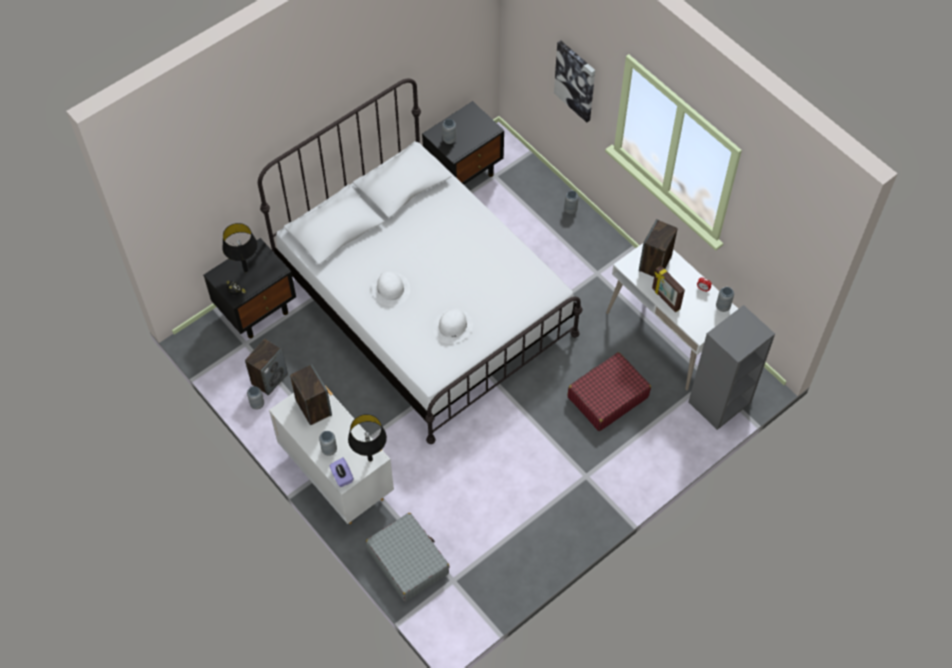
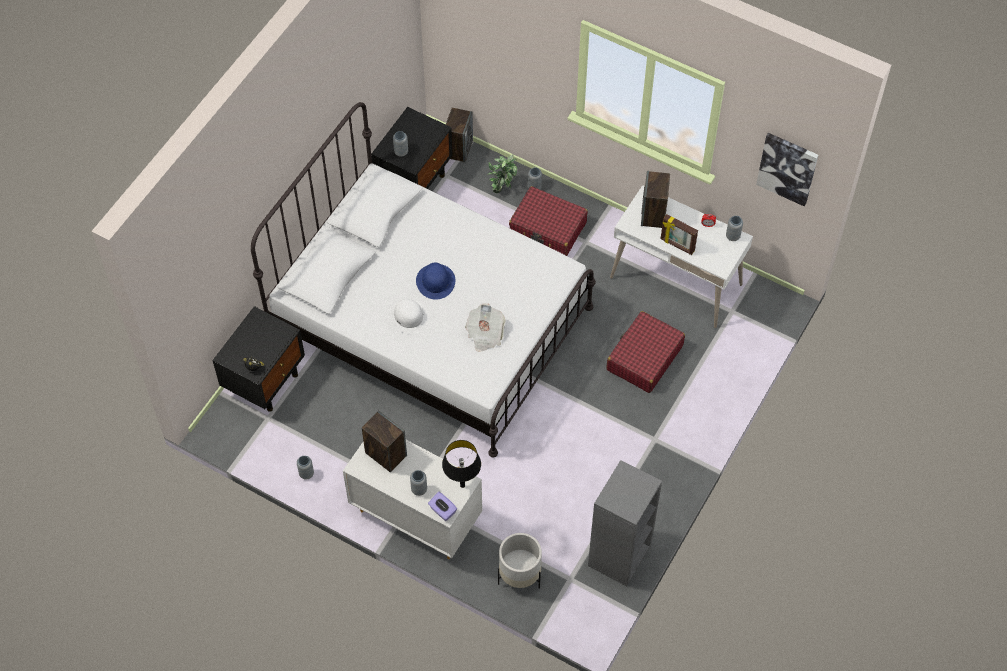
camera: 20 degrees left, 0 degrees up
black table lamp [222,223,258,272] -> none
speaker [245,339,288,396] -> speaker moved to [446,108,473,163]
grey suitcase [366,513,450,602] -> white planter [498,533,542,589]
white hat [433,309,473,344] -> newspaper [465,303,506,352]
picture [554,40,595,122] -> picture moved to [756,133,818,206]
grey bookcase [689,305,775,430] -> grey bookcase moved to [588,460,662,586]
none -> blue hat [416,263,455,300]
none -> potted plant [487,154,517,193]
none -> red suitcase [509,186,588,256]

